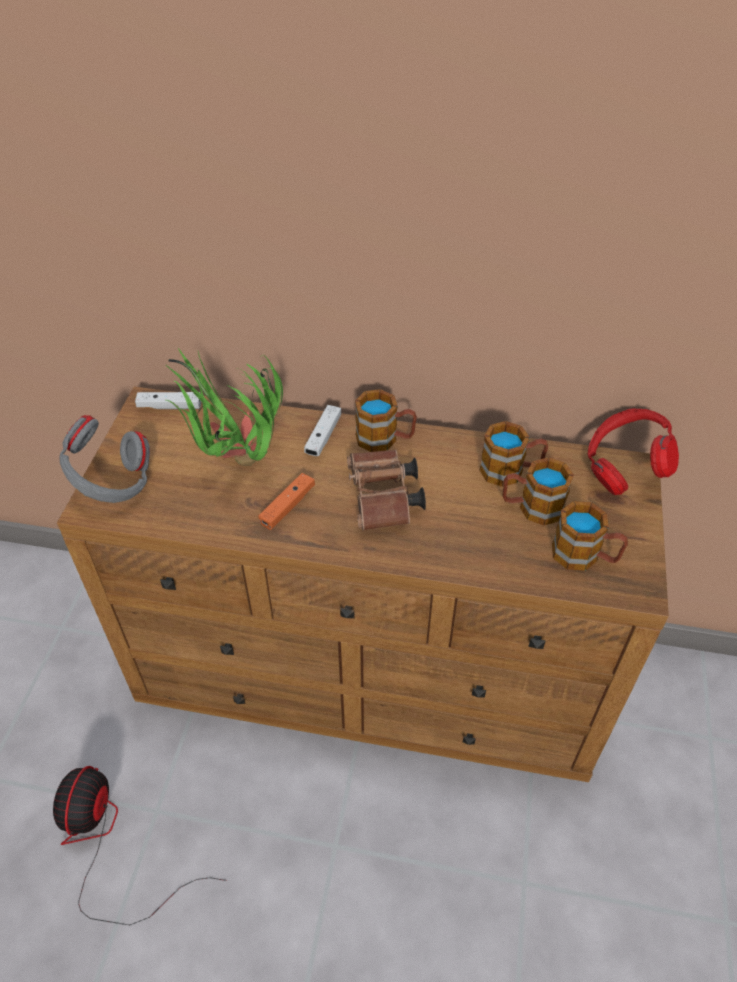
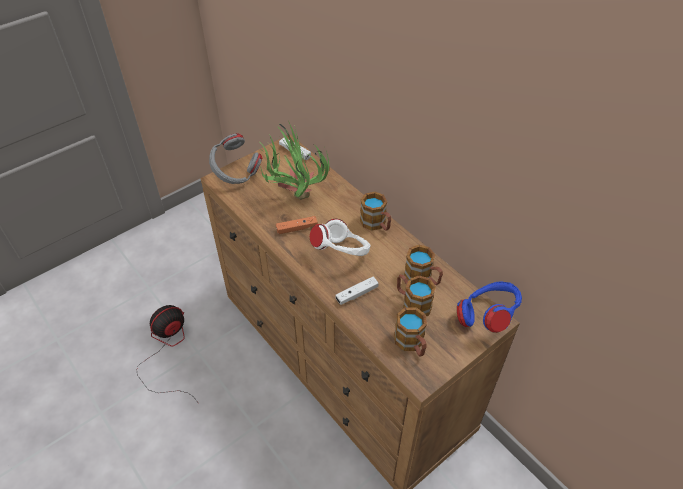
camera: 40 degrees right, 0 degrees up
white game controller [304,405,341,456] -> white game controller moved to [336,277,379,305]
brown binoculars [347,450,426,531] -> white headphones [310,219,371,256]
red headphones [588,409,679,495] -> blue headphones [457,281,522,333]

